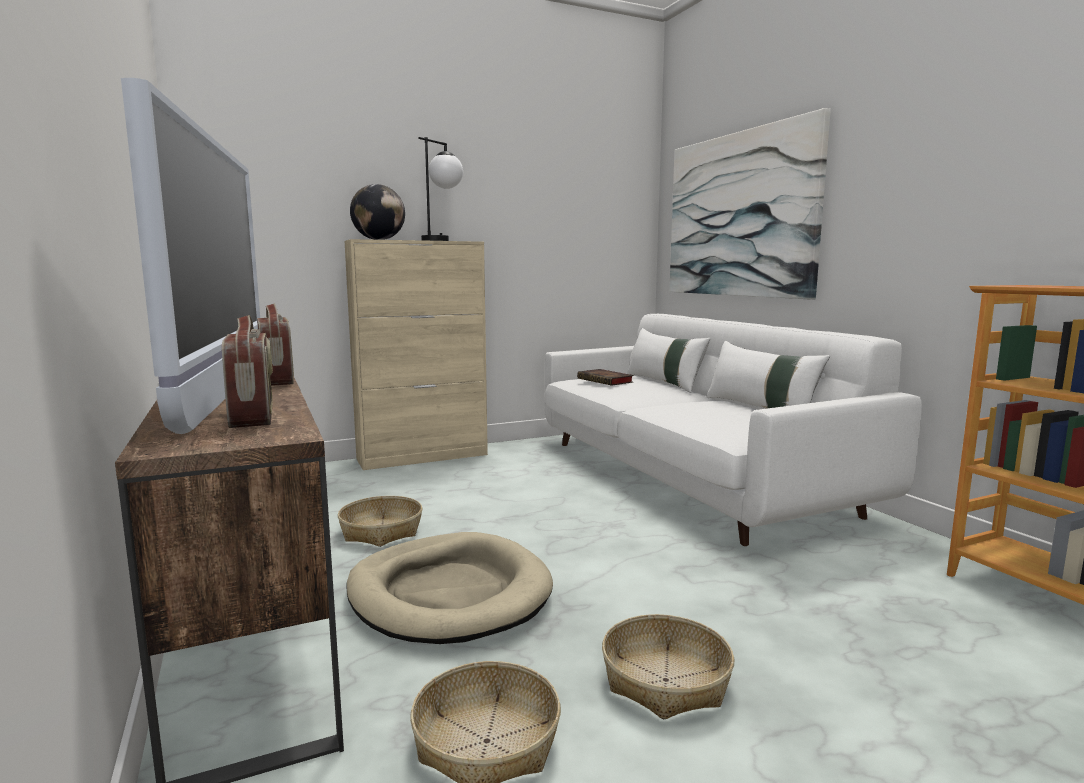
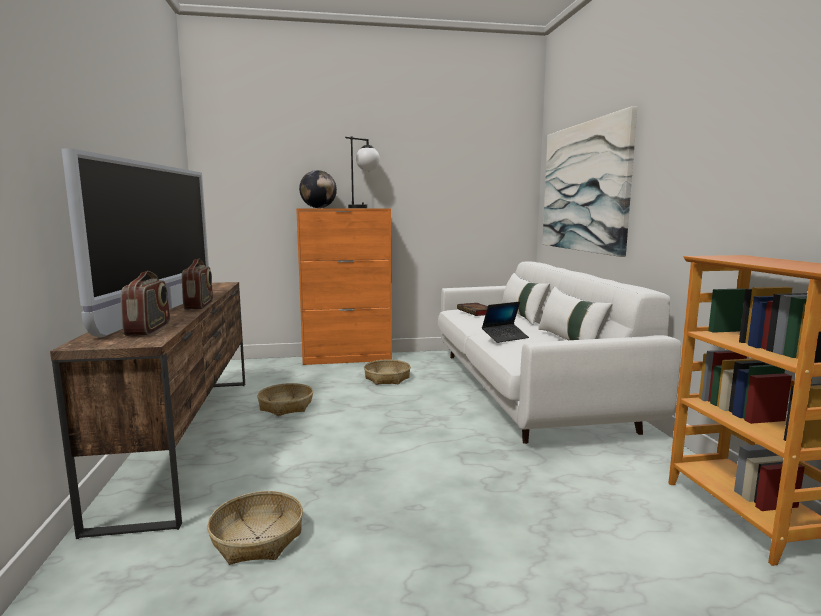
camera: 15 degrees right, 0 degrees up
beige cabinet [344,239,488,470] -> orange cabinet [296,208,392,365]
beige dog bed [346,532,553,644] -> none
basket [602,614,734,720] -> basket moved to [364,359,411,385]
none -> laptop [482,302,529,343]

